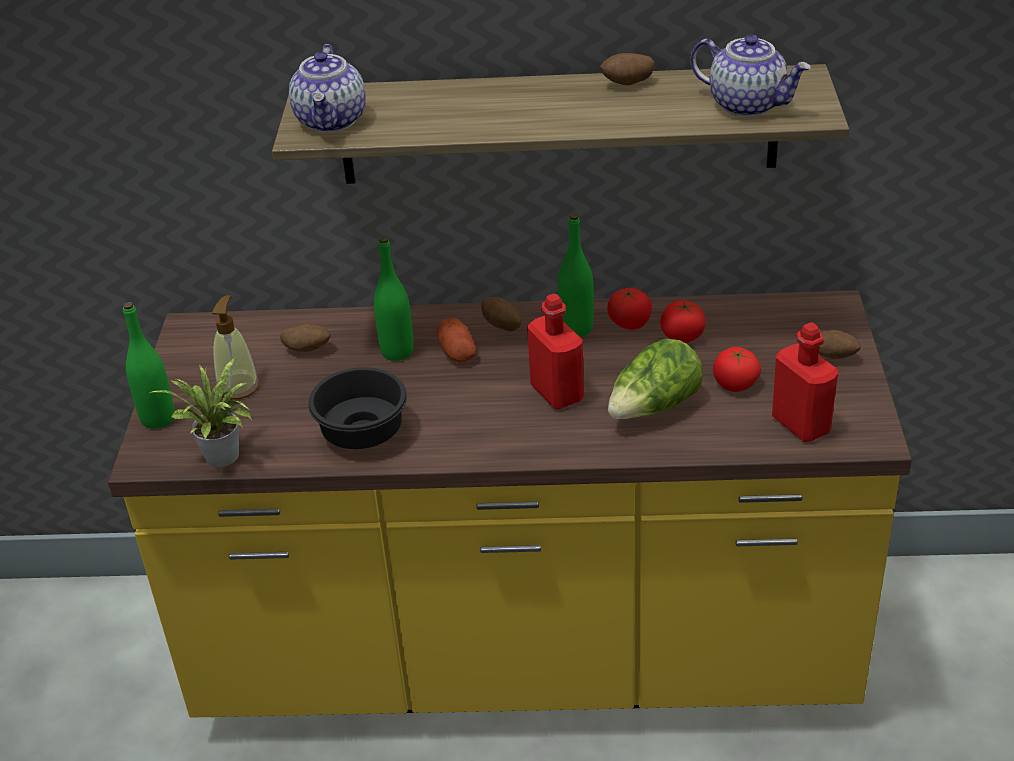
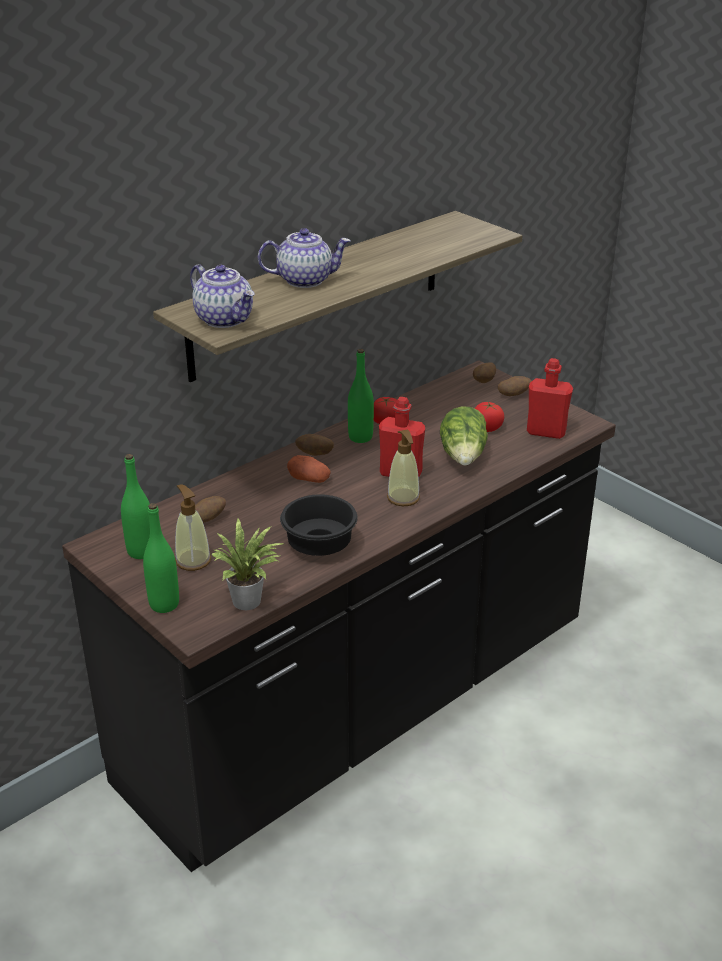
camera: 45 degrees left, 5 degrees down
yellow counter [108,290,912,718] -> black counter [62,361,616,872]
green bottle [374,237,414,361] -> green bottle moved to [121,454,150,559]
potato [600,53,655,85] -> potato moved to [473,362,496,383]
tomato [660,300,706,343] -> none
teapot [690,35,811,117] -> teapot moved to [258,228,350,288]
none -> soap dispenser [387,430,420,506]

